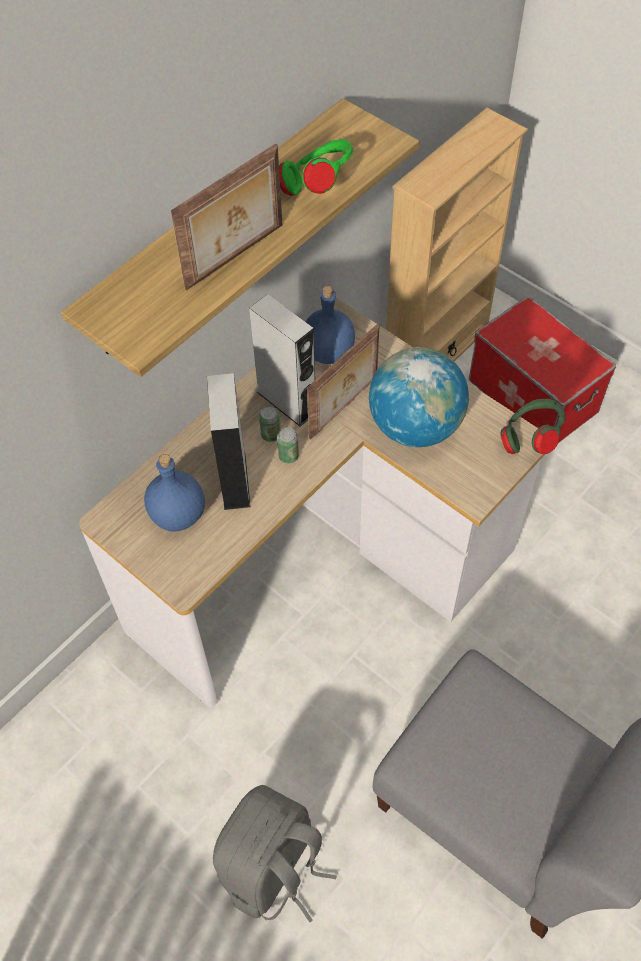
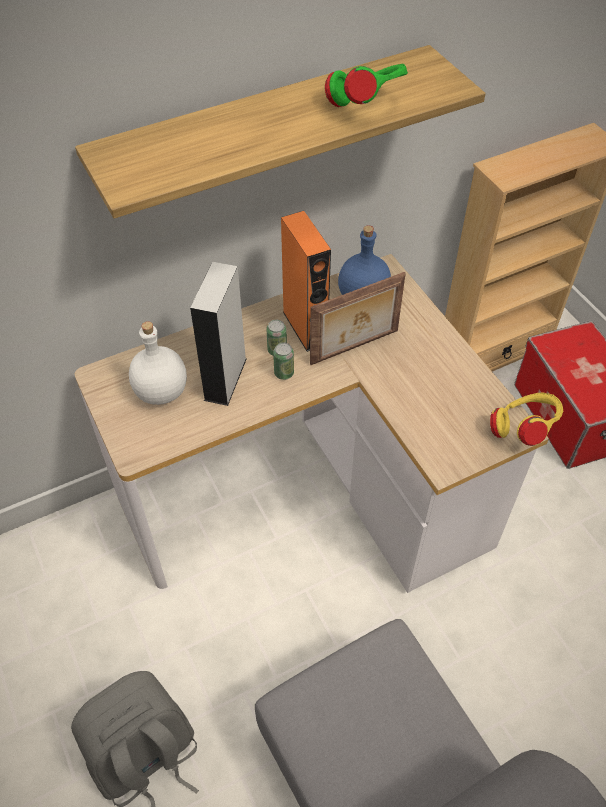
camera: 20 degrees right, 5 degrees down
blue bottle [144,454,205,532] -> white bottle [129,321,187,405]
picture frame [171,144,282,290] -> none
grey speaker [249,294,315,427] -> orange speaker [281,211,331,352]
globe [369,347,469,447] -> none
green headphones [501,399,565,454] -> yellow headphones [490,393,563,446]

